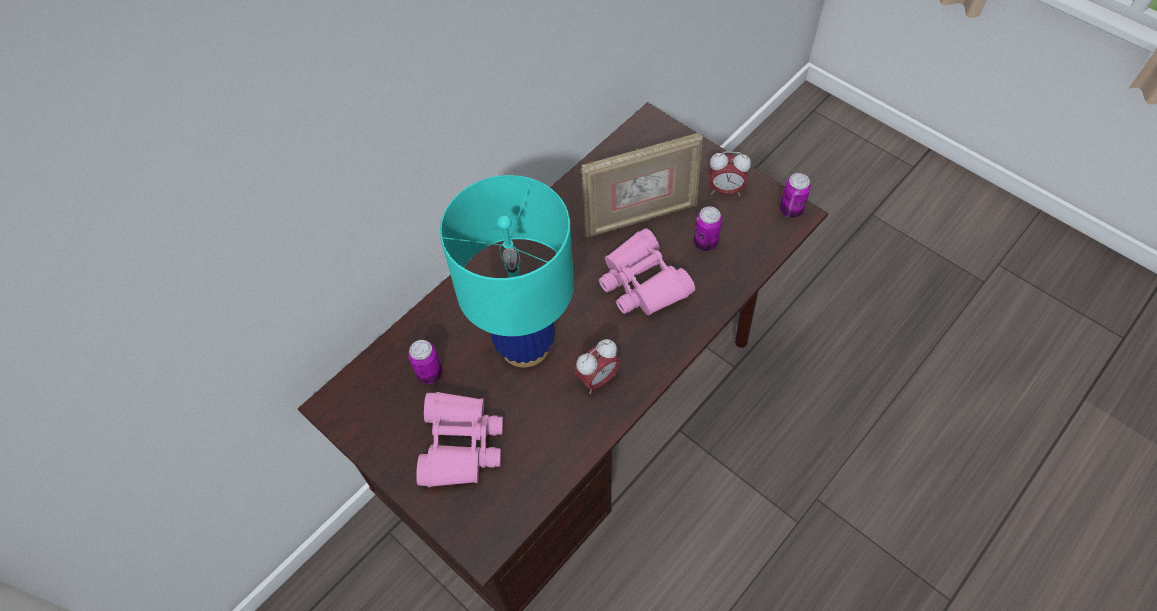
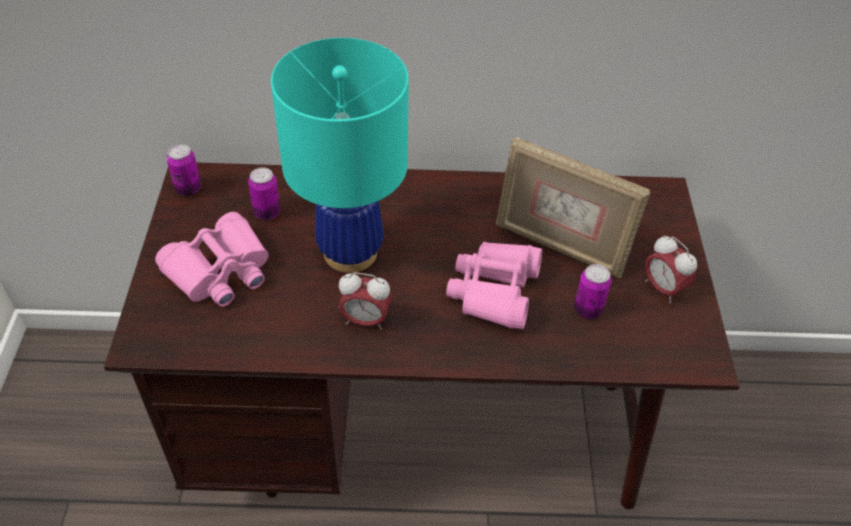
camera: 45 degrees right, 10 degrees down
can [779,173,811,218] -> can moved to [167,144,201,196]

